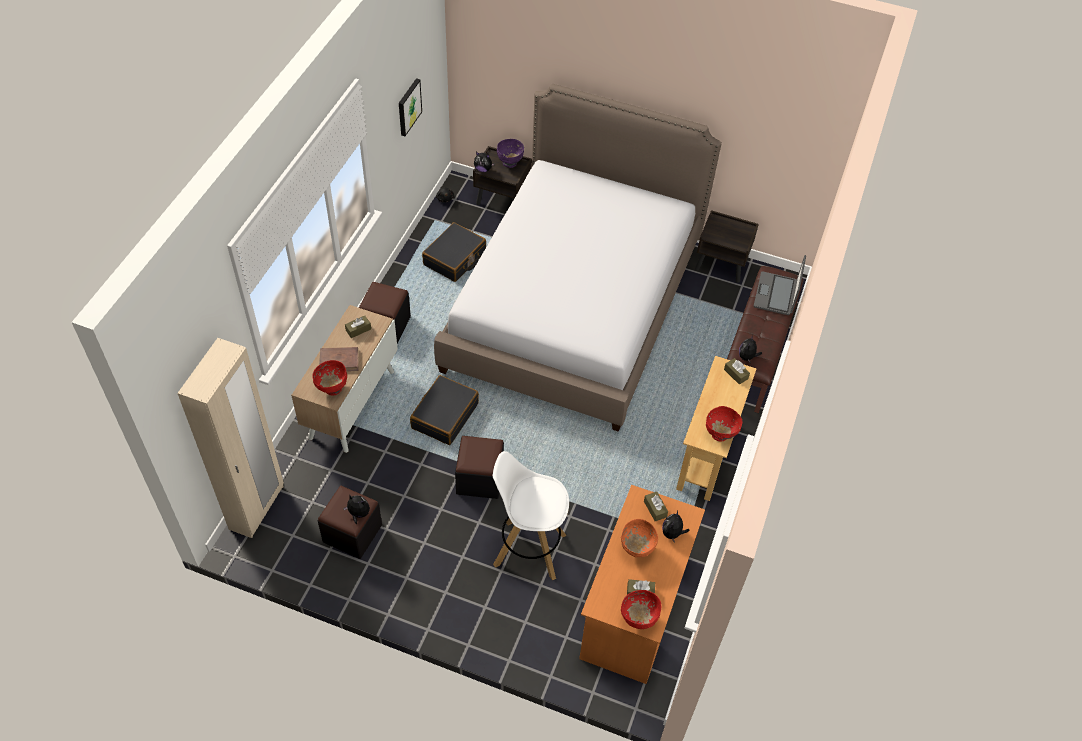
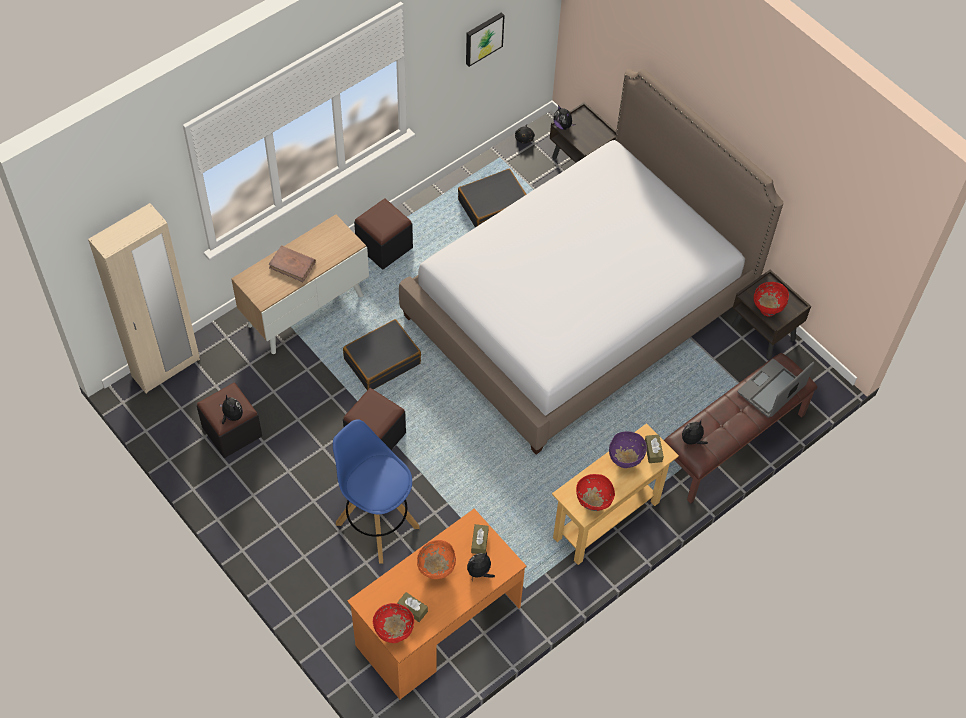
camera: 30 degrees right, 5 degrees up
red bowl [312,360,347,395] -> red bowl moved to [754,282,789,316]
brown tissue box [345,315,371,338] -> none
white stool [493,451,569,580] -> blue stool [333,419,420,564]
purple bowl [497,139,524,168] -> purple bowl moved to [609,431,647,468]

